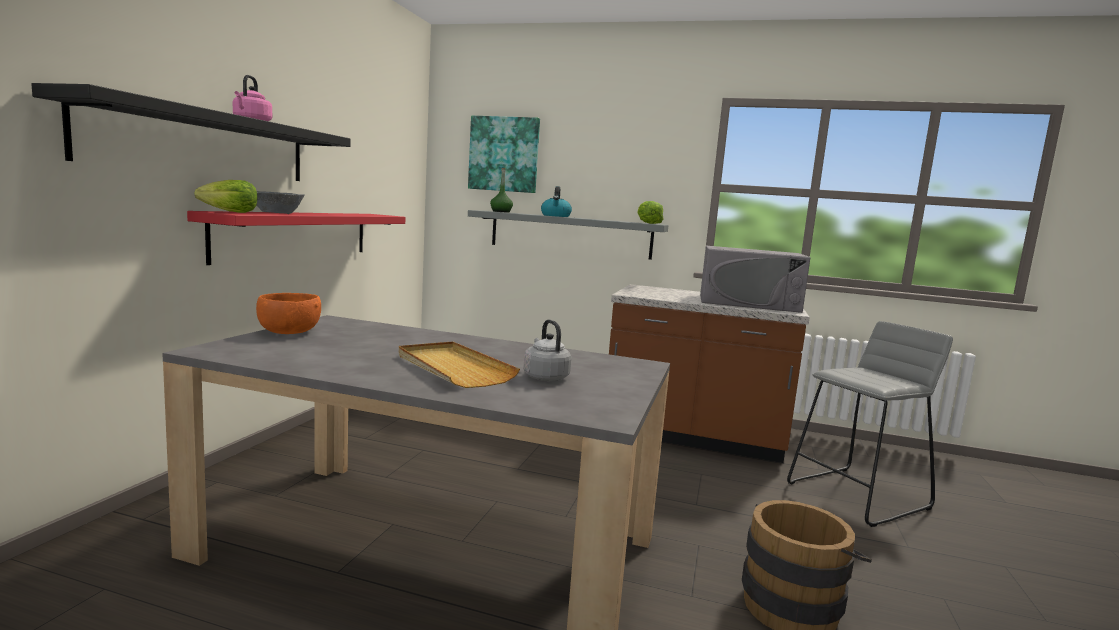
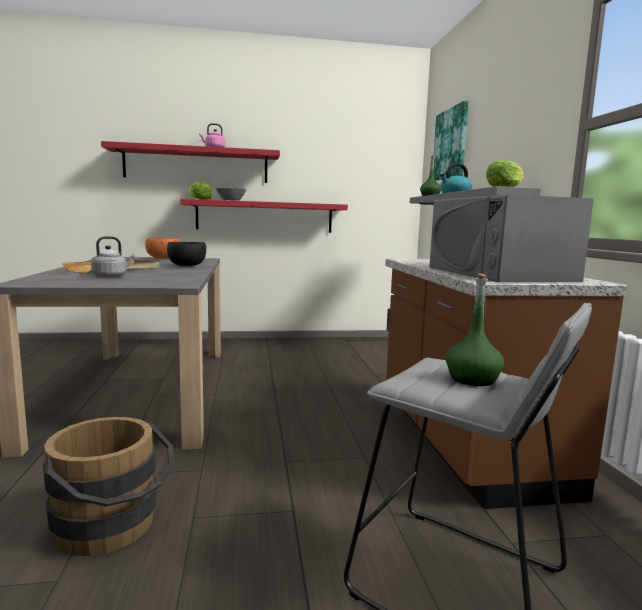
camera: 65 degrees right, 0 degrees up
black shelf [32,83,351,181] -> red shelf [101,141,280,183]
none -> black bowl [167,242,206,266]
none -> green bottle [446,274,504,386]

